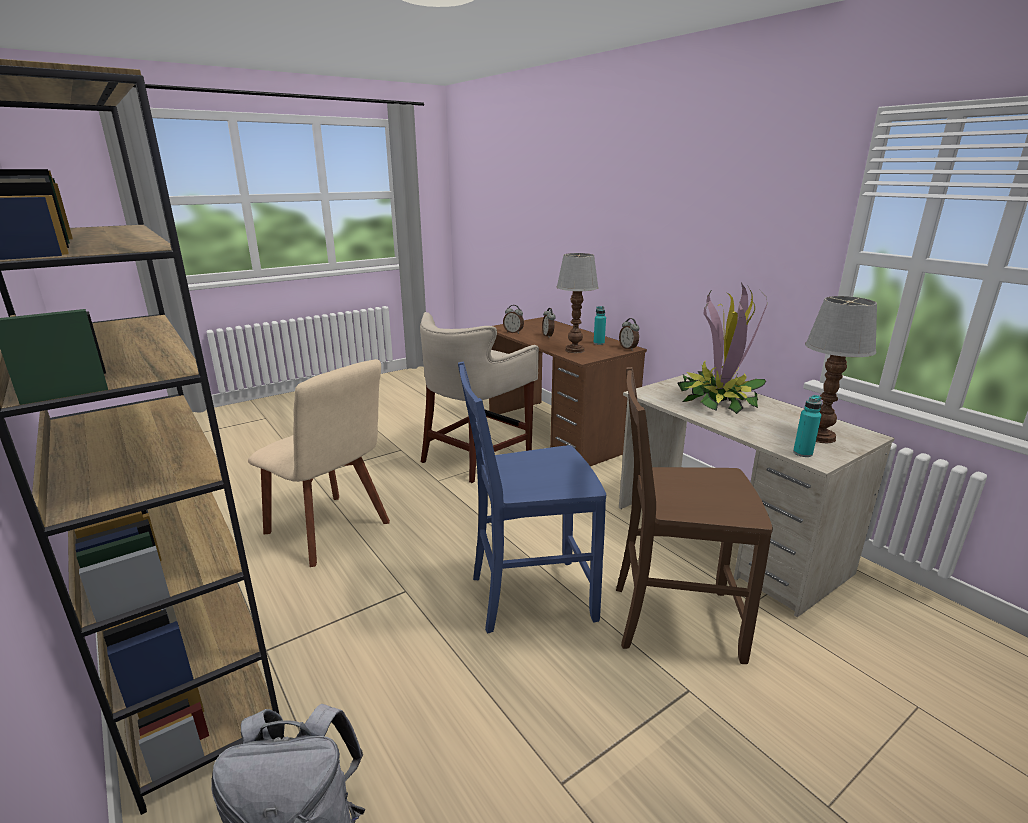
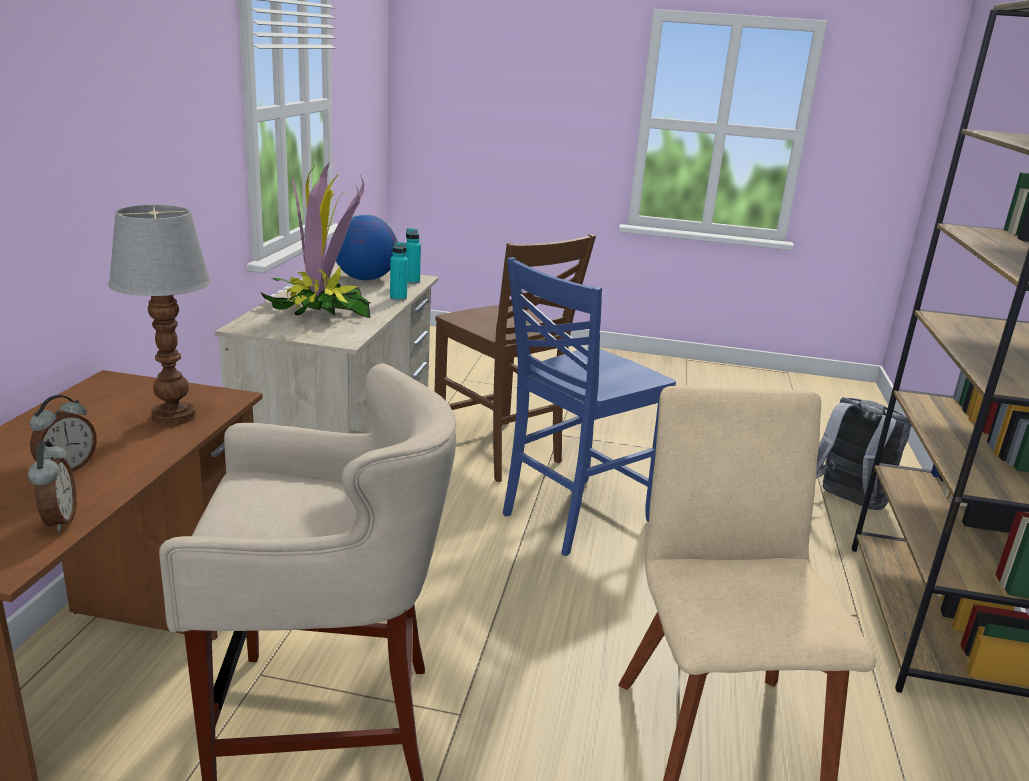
camera: 135 degrees left, 0 degrees up
blue chair [458,362,606,633] -> blue chair turned 105 degrees clockwise [503,257,676,556]
turquoise bottle [594,306,606,345] -> turquoise bottle moved to [390,242,408,301]
alarm clock [619,318,639,350] -> none
table lamp [805,296,877,443] -> globe [336,214,398,280]

